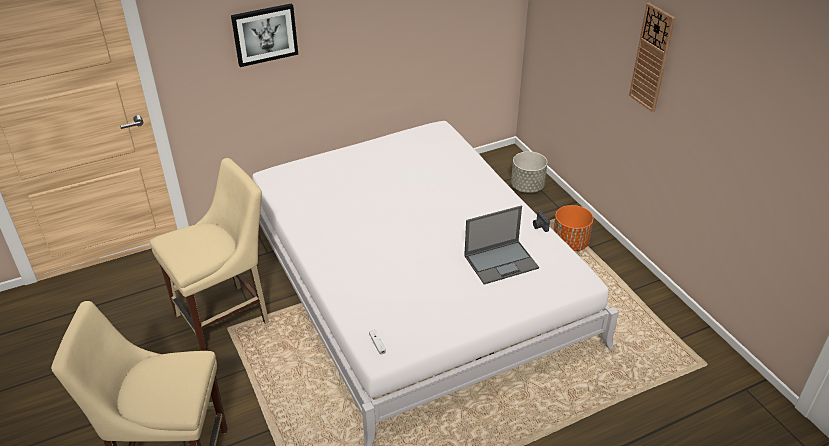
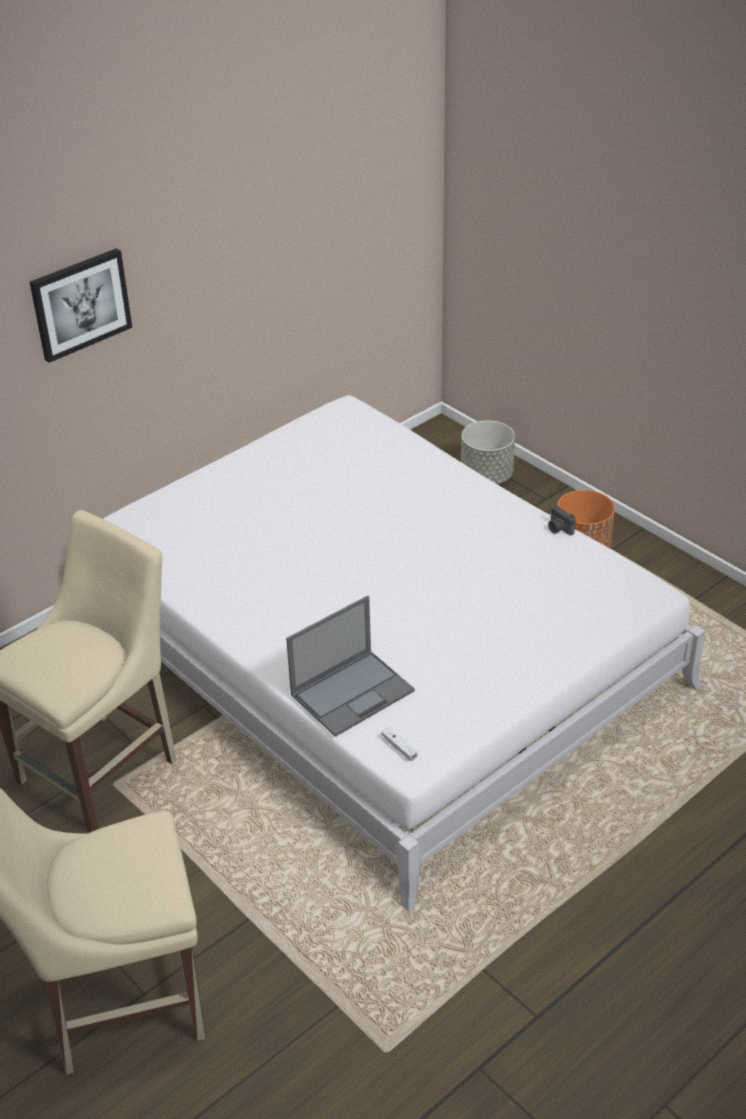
camera: 15 degrees left, 0 degrees up
laptop [464,206,539,284] -> laptop moved to [286,595,415,737]
wall clock [629,3,675,113] -> none

